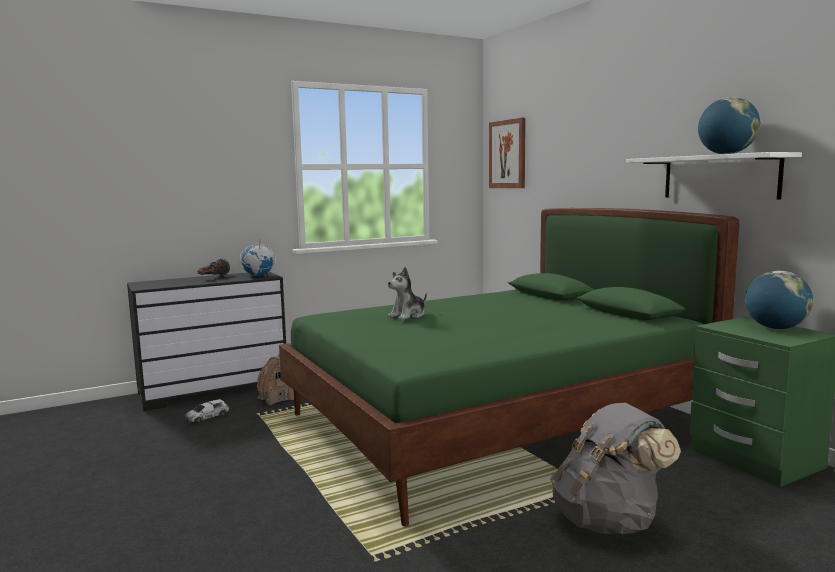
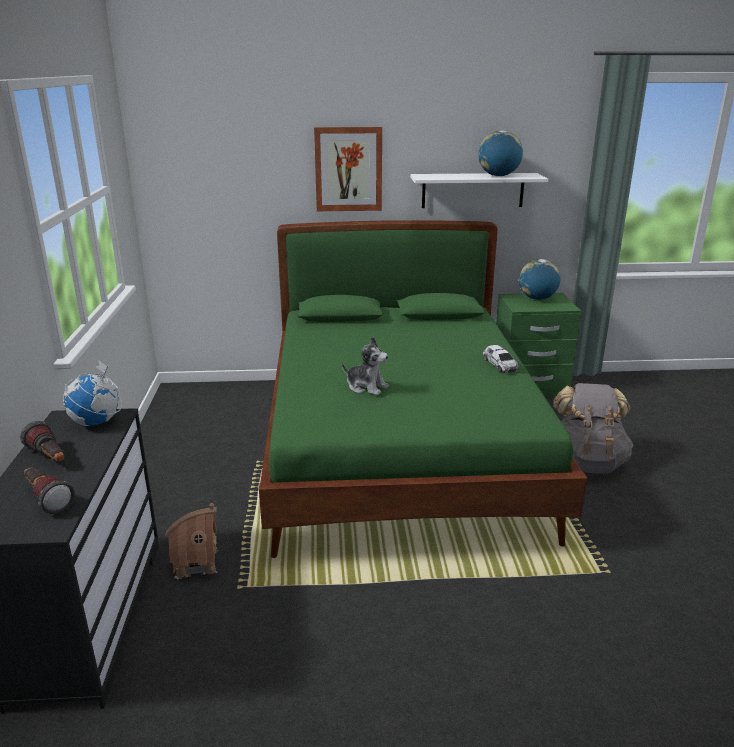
camera: 65 degrees left, 15 degrees up
toy car [185,399,229,423] -> toy car moved to [483,345,519,373]
plush toy [388,267,427,320] -> plush toy turned 45 degrees counterclockwise [342,337,389,395]
picture [489,118,526,188] -> picture moved to [314,127,382,211]
none -> flashlight [24,467,75,514]

